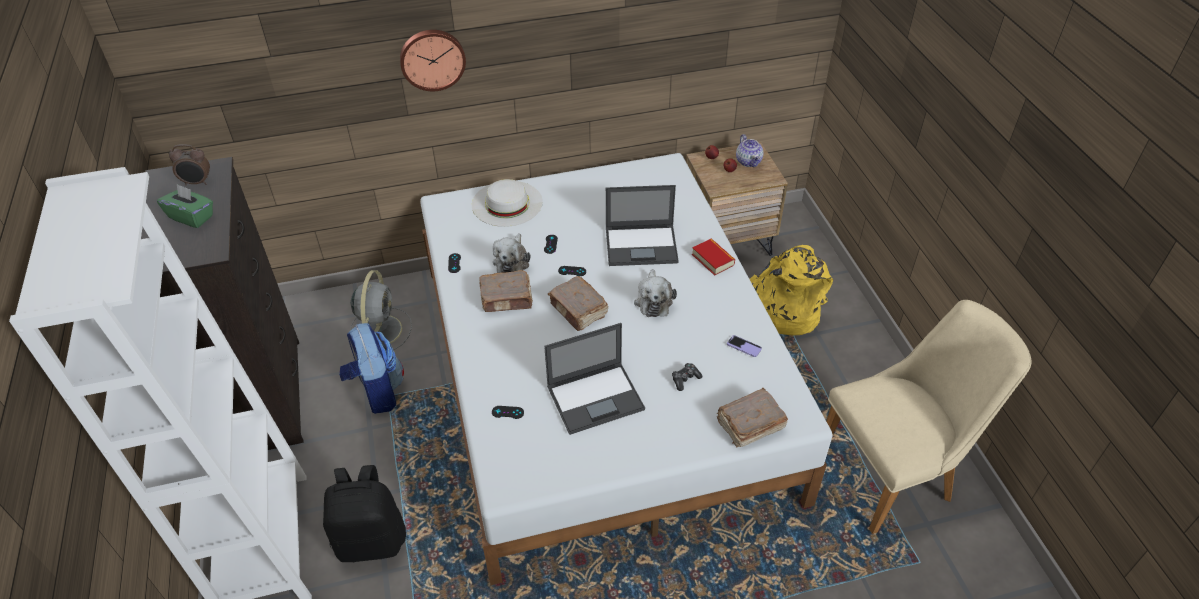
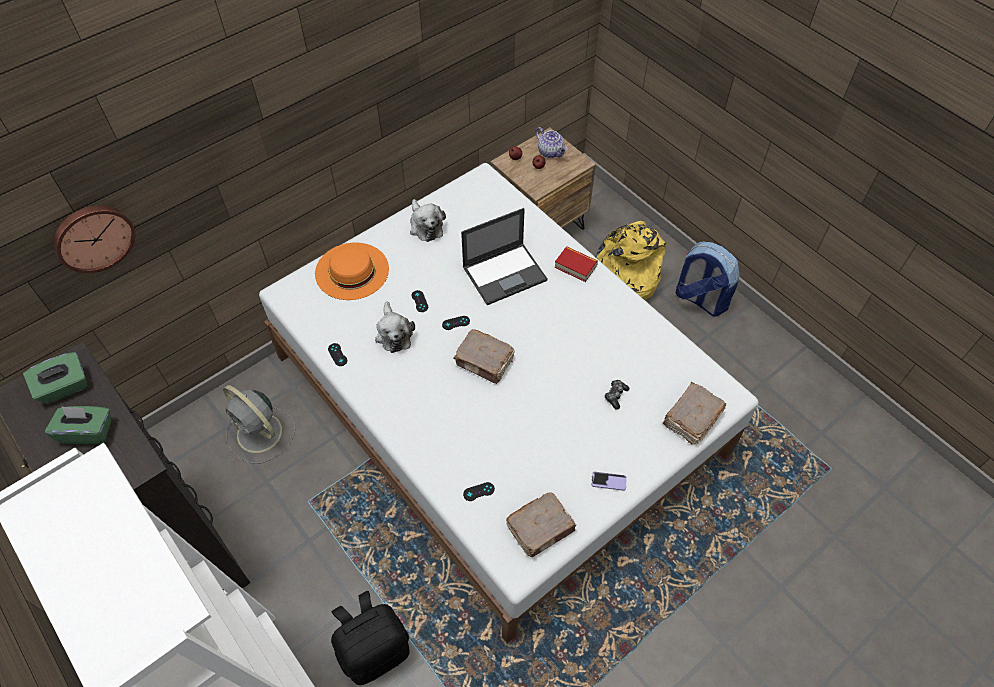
camera: 25 degrees left, 10 degrees up
alarm clock [169,144,210,186] -> green tissue box [23,352,87,404]
backpack [339,323,404,414] -> backpack moved to [675,241,740,317]
grey fan [350,270,412,350] -> grey fan turned 150 degrees clockwise [223,385,295,463]
wall clock [400,30,466,91] -> wall clock moved to [53,205,136,273]
white hat [472,179,543,227] -> orange hat [315,243,389,300]
brown book [479,270,533,312] -> brown book moved to [506,492,576,557]
laptop [544,323,645,435] -> none
plush toy [634,269,677,317] -> plush toy moved to [410,199,446,242]
phone [727,335,762,357] -> phone moved to [591,472,627,491]
beige chair [826,300,1032,534] -> none

